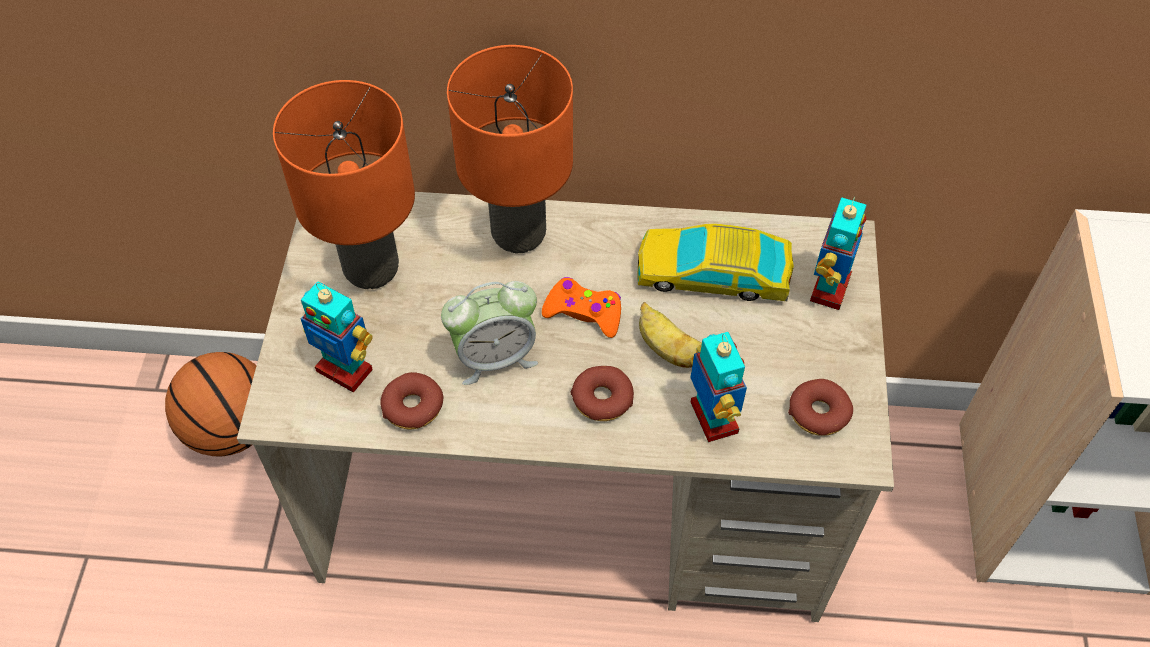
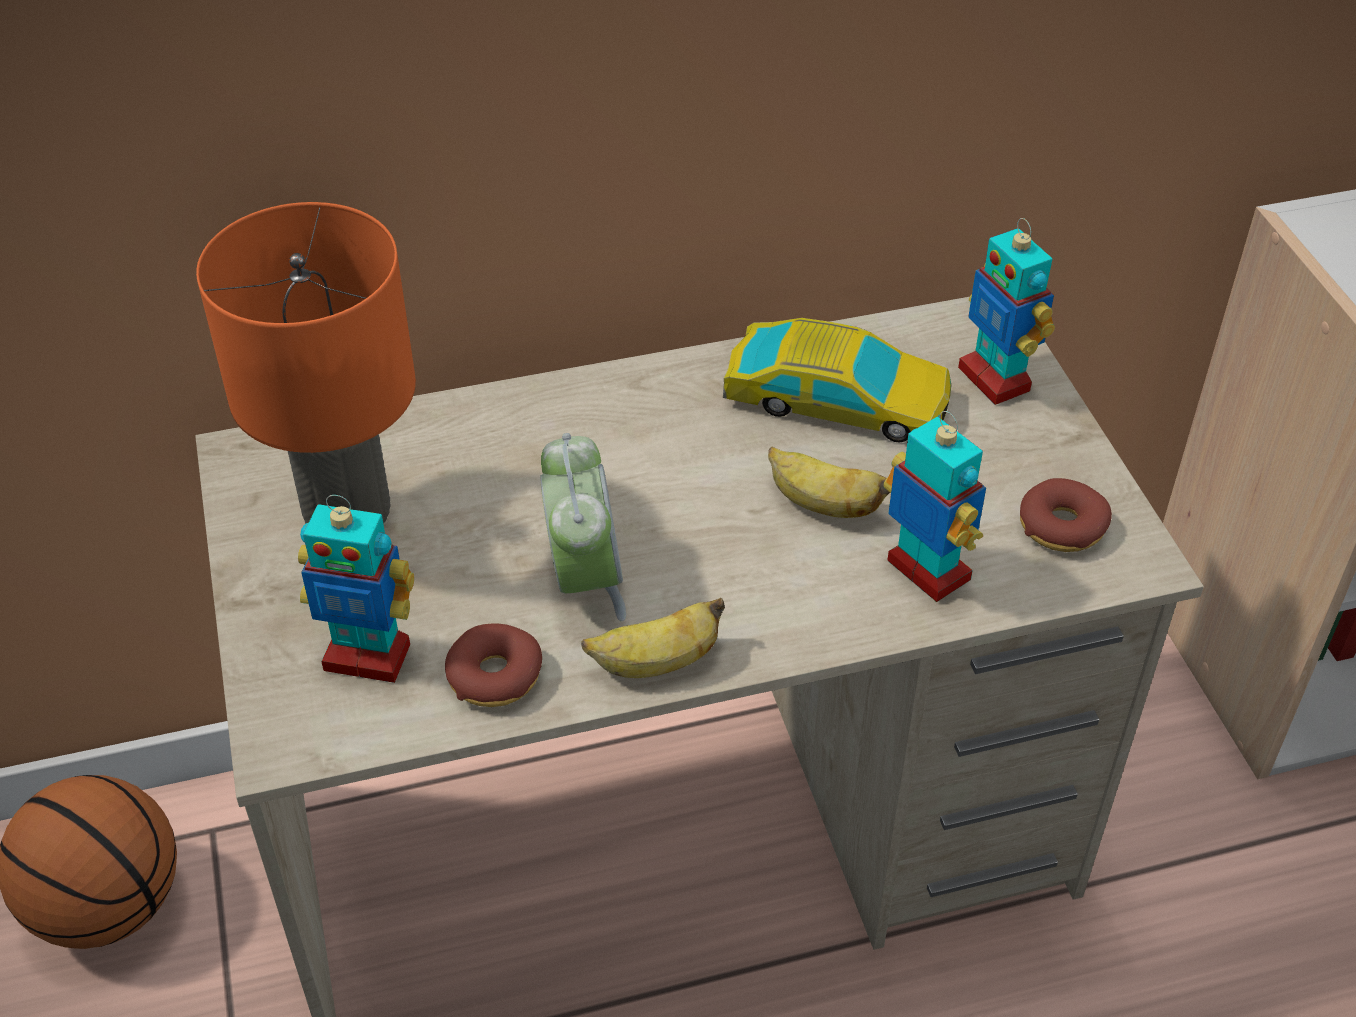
camera: 20 degrees left, 10 degrees down
alarm clock [441,281,538,385] -> alarm clock turned 60 degrees counterclockwise [540,433,626,621]
orange table lamp [447,45,573,253] -> none
orange game controller [542,277,621,338] -> none
donut [570,366,634,421] -> none
toy car [637,223,794,301] -> toy car turned 150 degrees counterclockwise [723,318,951,442]
toy robot [810,197,866,310] -> toy robot turned 150 degrees clockwise [958,218,1055,405]
none -> banana [581,598,725,678]

